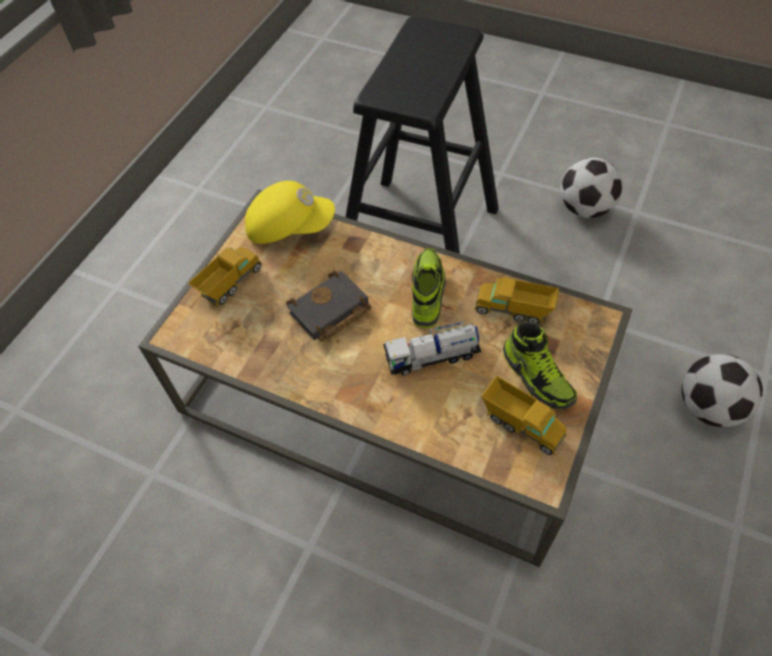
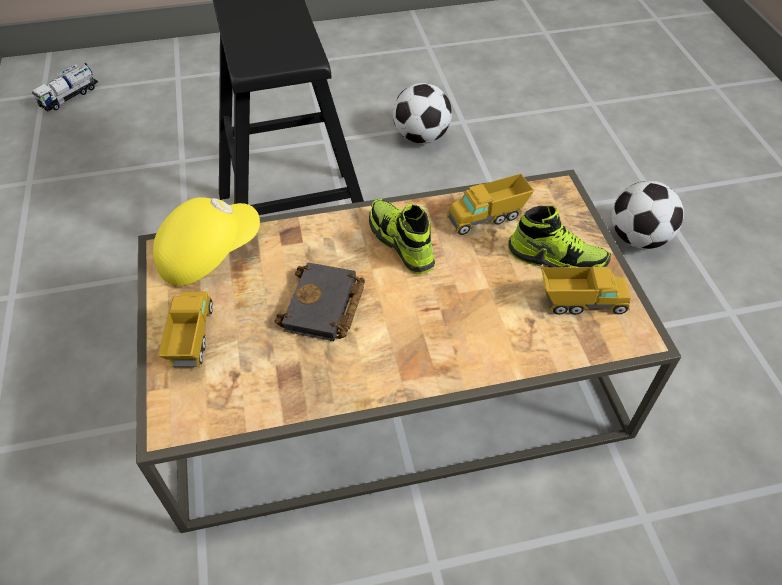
camera: 40 degrees left, 5 degrees down
toy truck [383,321,481,375] -> toy truck moved to [32,63,98,112]

